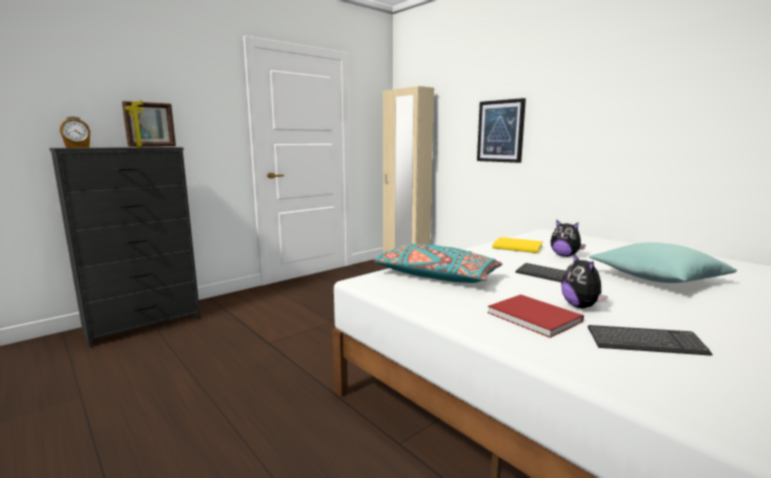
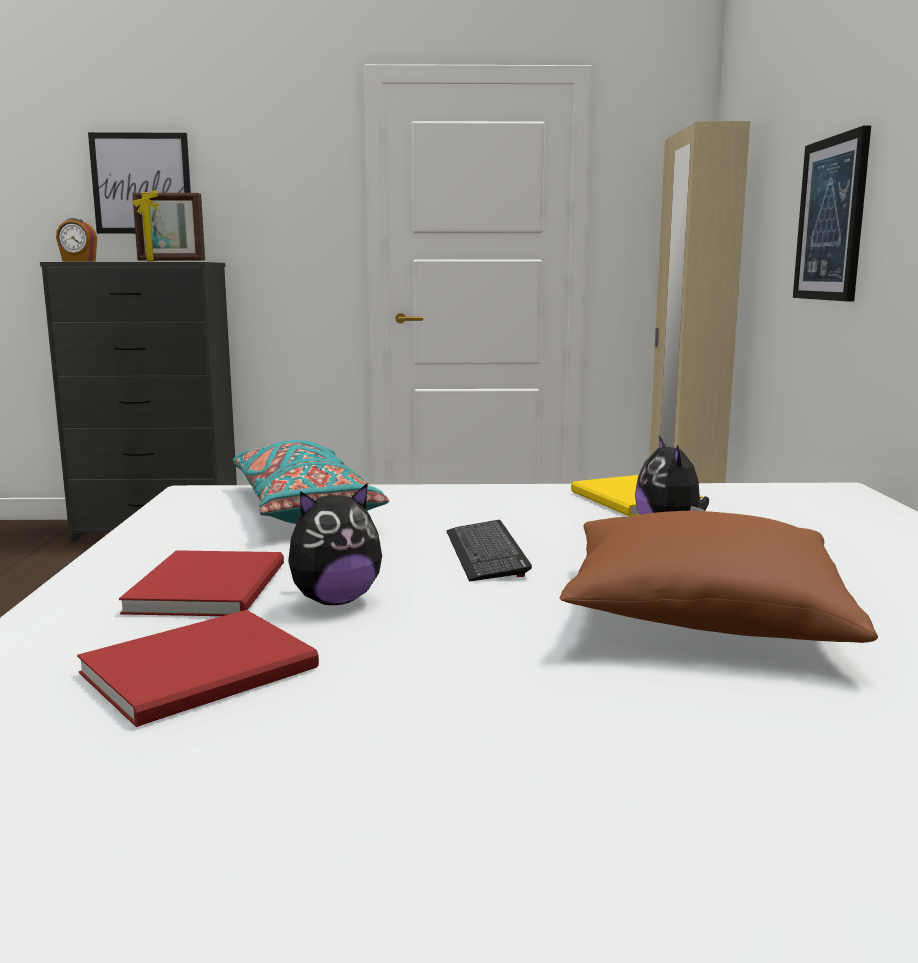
camera: 40 degrees right, 0 degrees up
plush toy [561,254,608,308] -> plush toy turned 150 degrees counterclockwise [288,483,382,605]
keyboard [588,325,713,356] -> red book [77,610,319,727]
turquoise pillow [589,242,737,283] -> brown pillow [560,511,878,643]
none -> picture [88,132,191,234]

